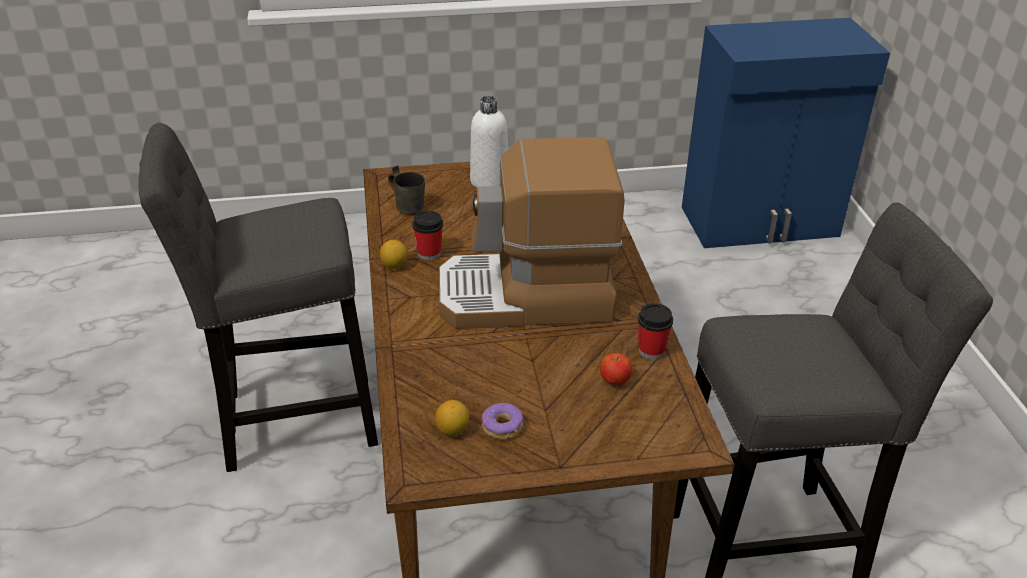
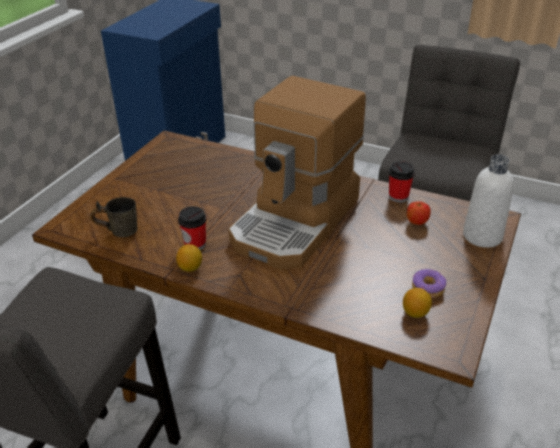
camera: 55 degrees left, 0 degrees up
white bottle [470,96,508,188] -> white bottle moved to [463,155,514,248]

